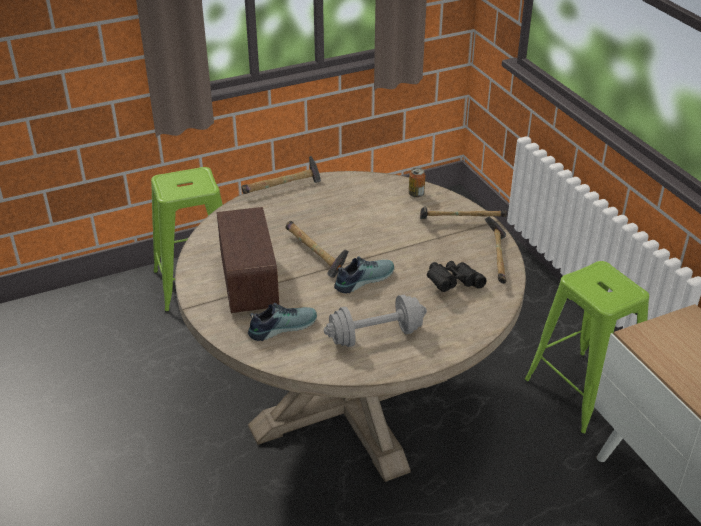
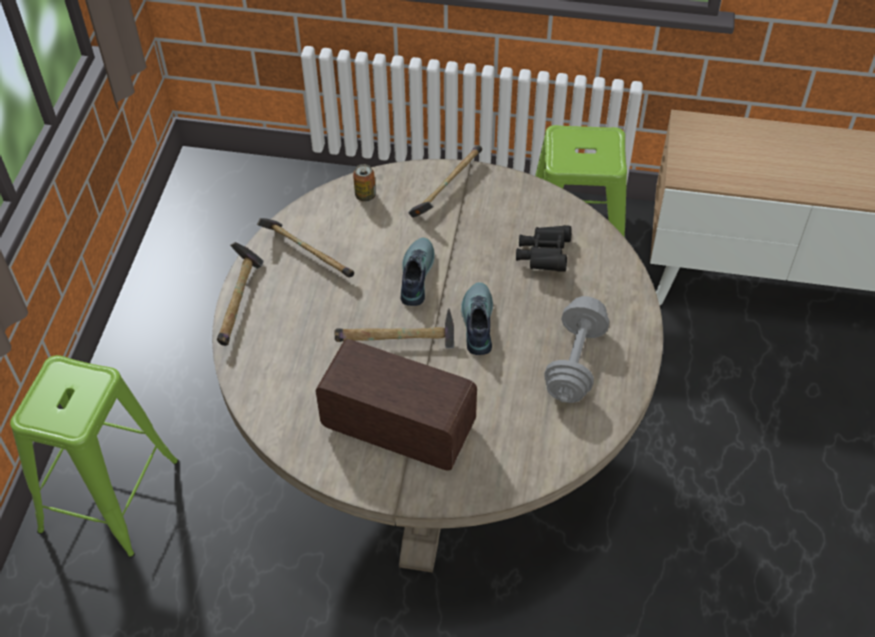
camera: 55 degrees left, 15 degrees up
shoe [248,303,317,341] -> shoe moved to [401,238,435,306]
hammer [484,216,506,284] -> hammer moved to [256,218,354,277]

